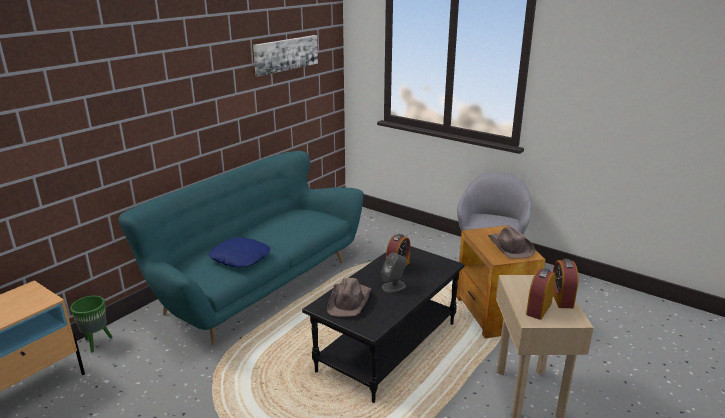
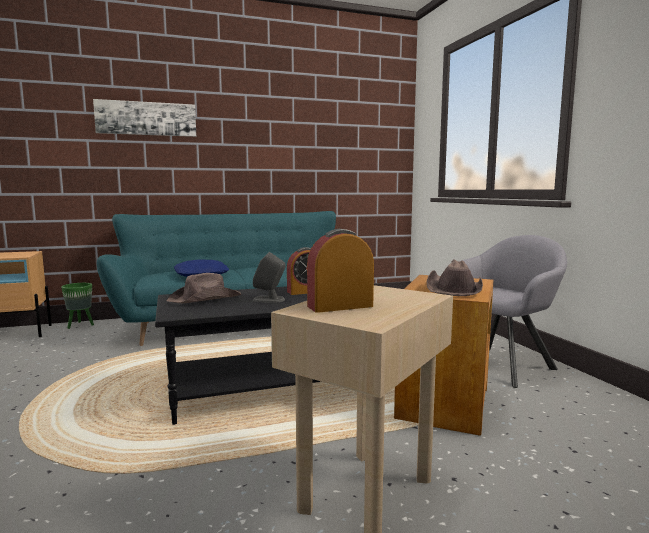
camera: 35 degrees right, 15 degrees down
picture [253,35,318,76] -> picture moved to [93,99,196,137]
alarm clock [553,259,578,308] -> none

